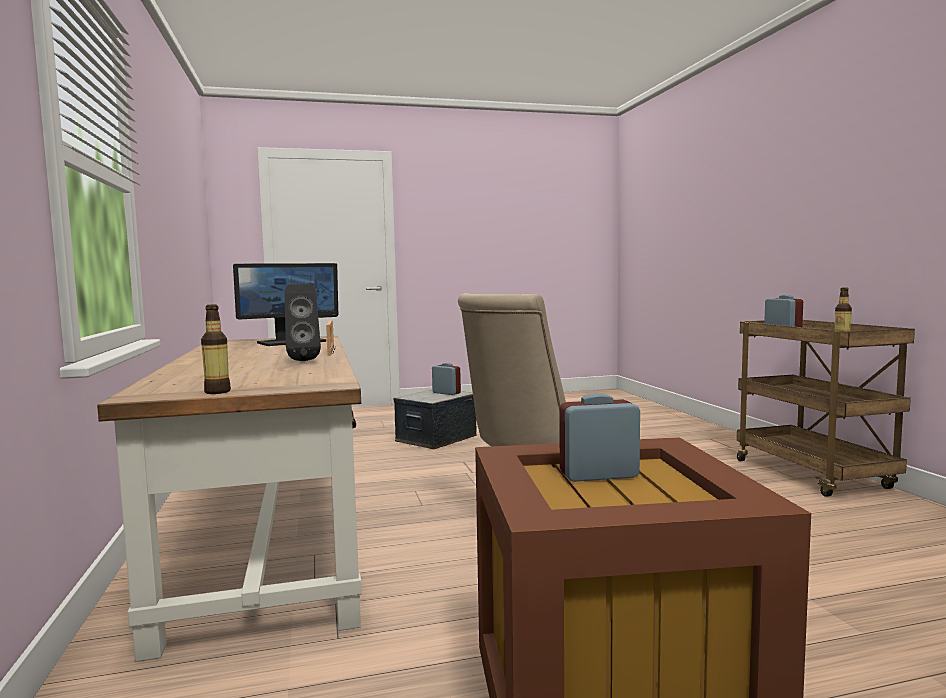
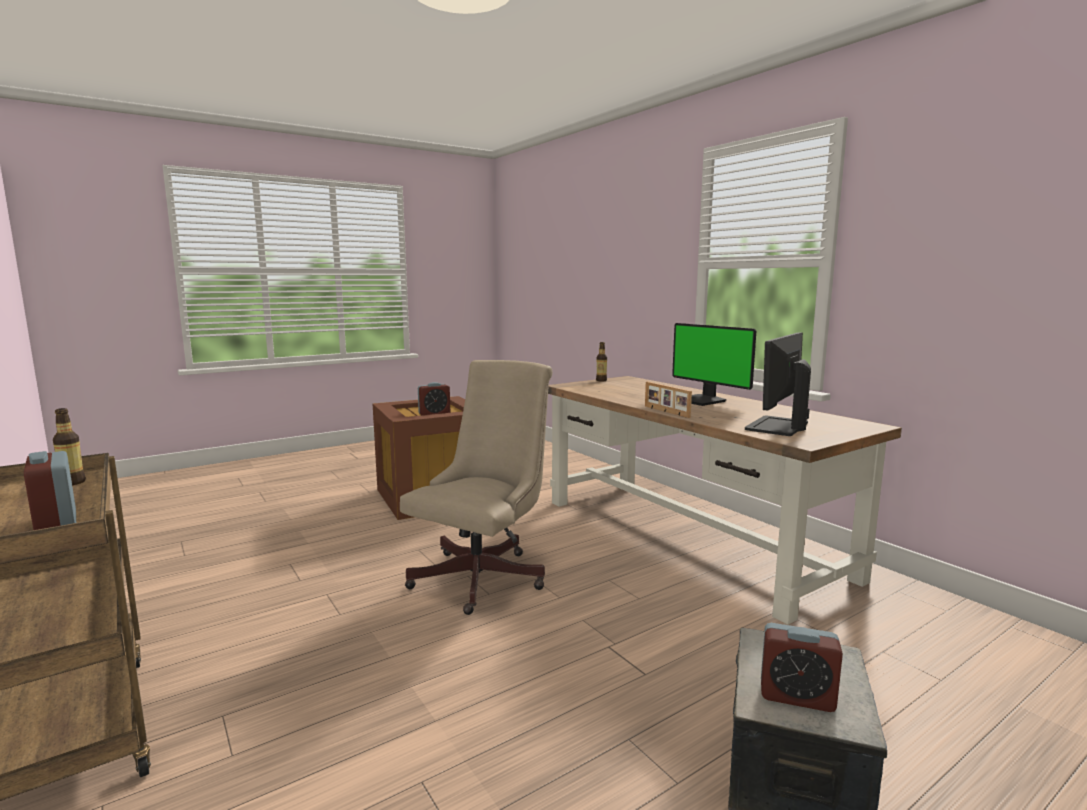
camera: 160 degrees right, 5 degrees up
black speaker [285,284,321,361] -> none
none -> monitor [672,323,756,406]

